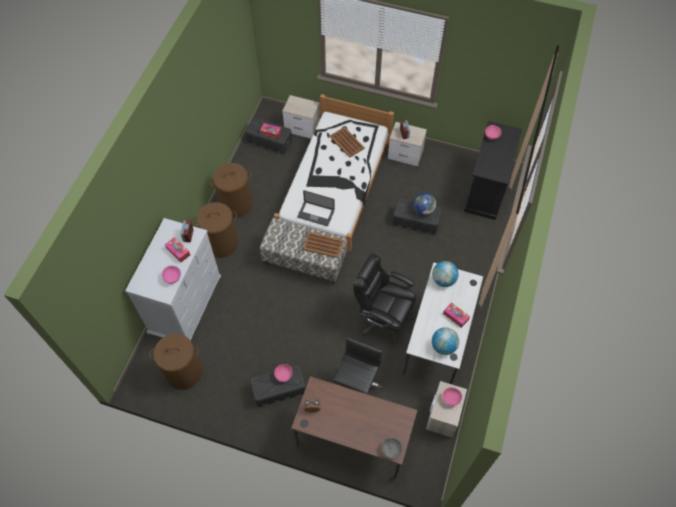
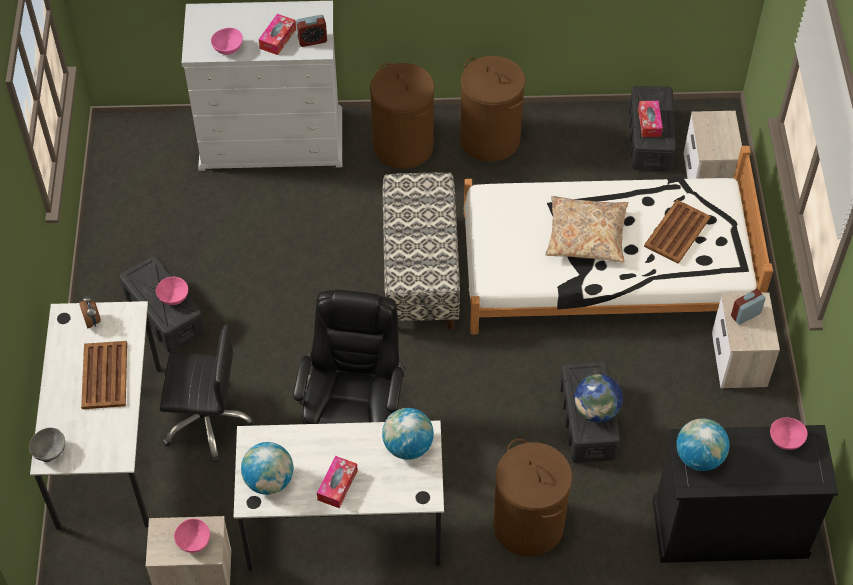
camera: 70 degrees right, 5 degrees down
brown laundry basket [149,334,202,390] -> brown laundry basket moved to [493,439,572,557]
brown desk [291,376,417,480] -> white desk [30,301,162,531]
laptop [298,190,335,226] -> none
brown tray [303,232,344,258] -> brown tray moved to [81,341,127,409]
none -> beige pillow [545,196,628,263]
none -> globe [676,418,729,471]

